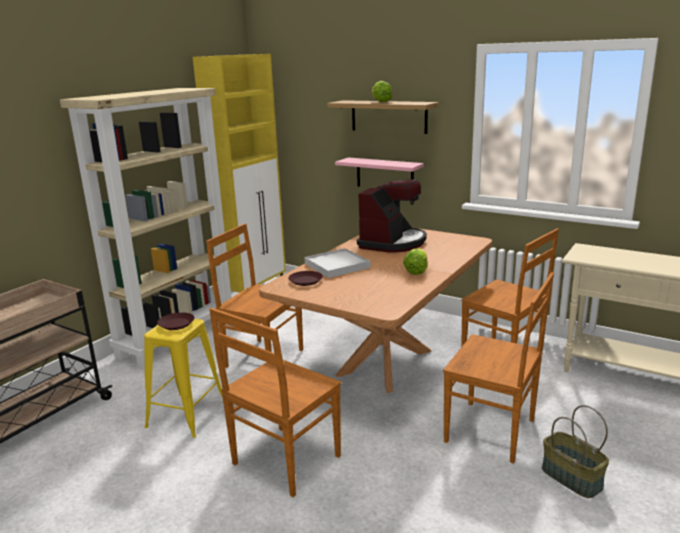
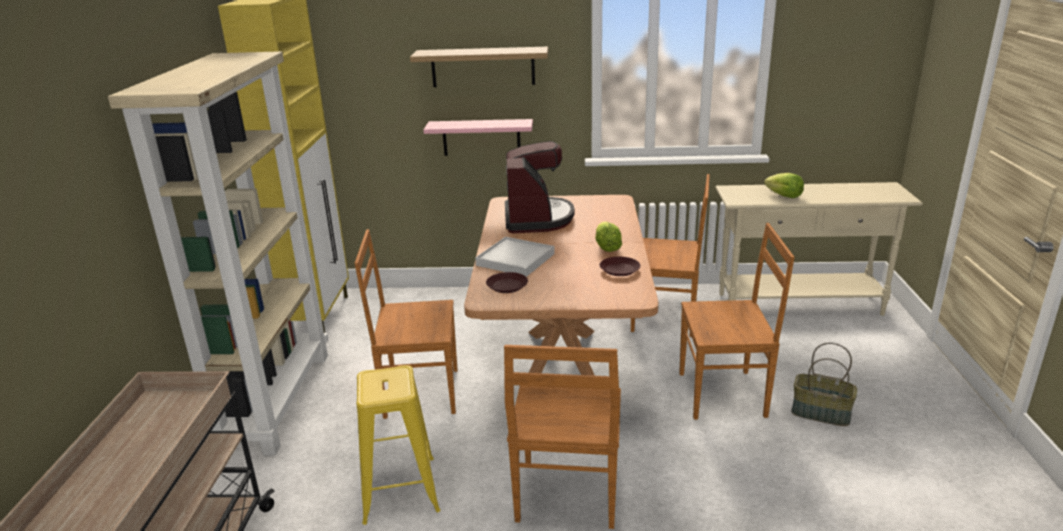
camera: 30 degrees left, 5 degrees up
brown plate [157,312,194,330] -> brown plate moved to [599,257,640,276]
lettuce [372,81,392,102] -> lettuce moved to [764,173,804,198]

